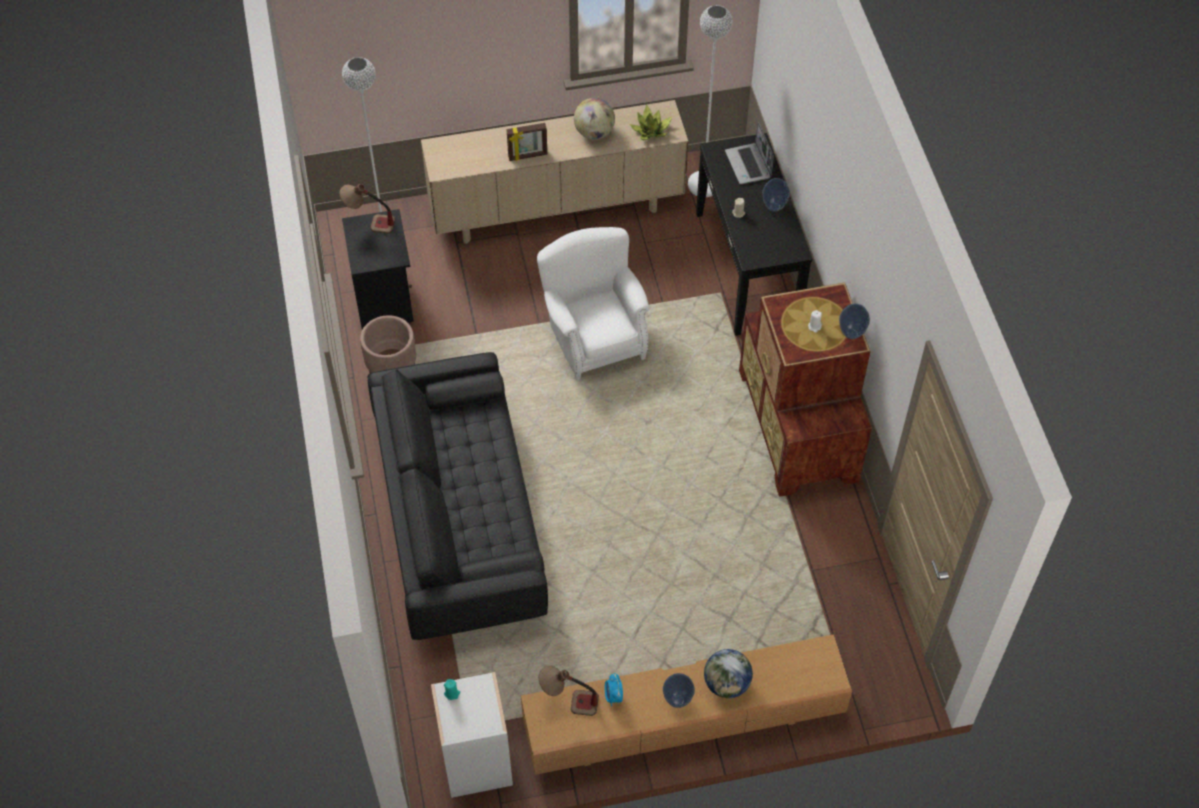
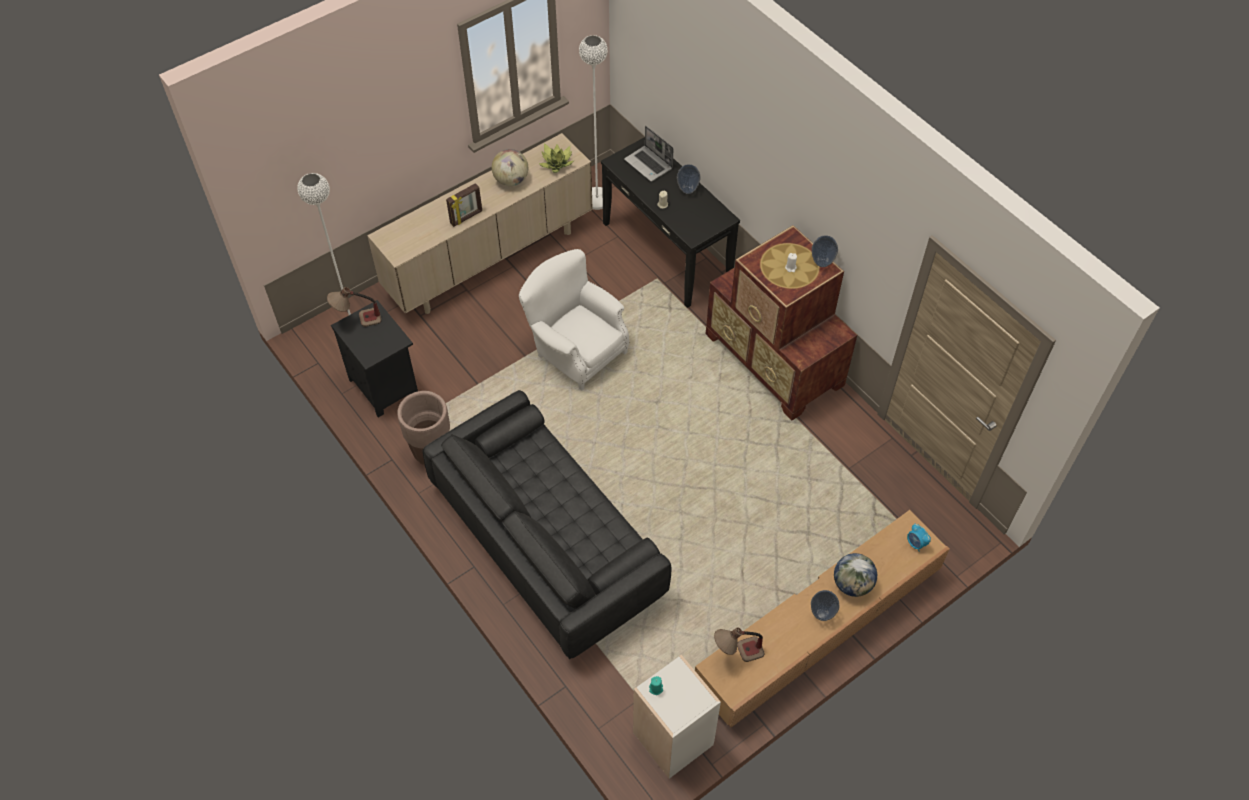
camera: 25 degrees left, 0 degrees up
alarm clock [605,673,623,706] -> alarm clock moved to [907,523,931,552]

